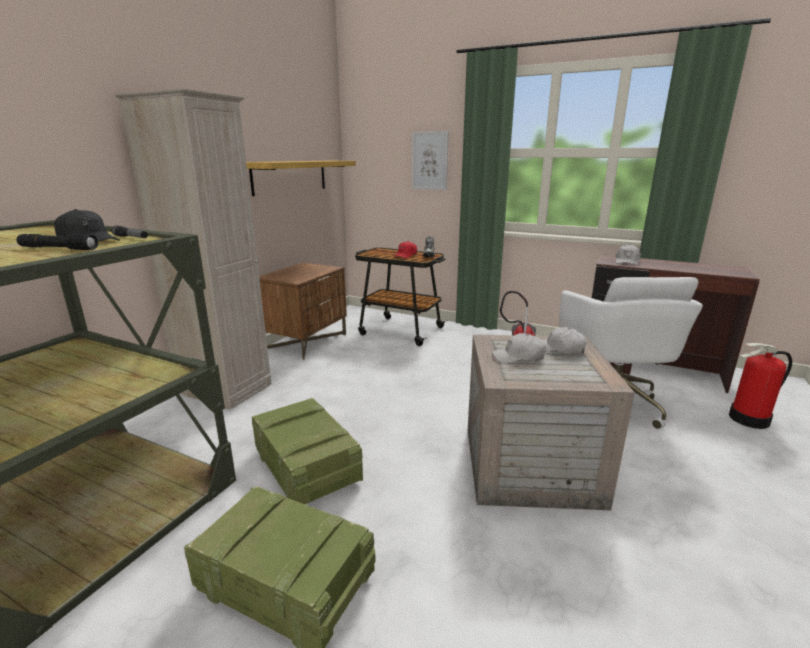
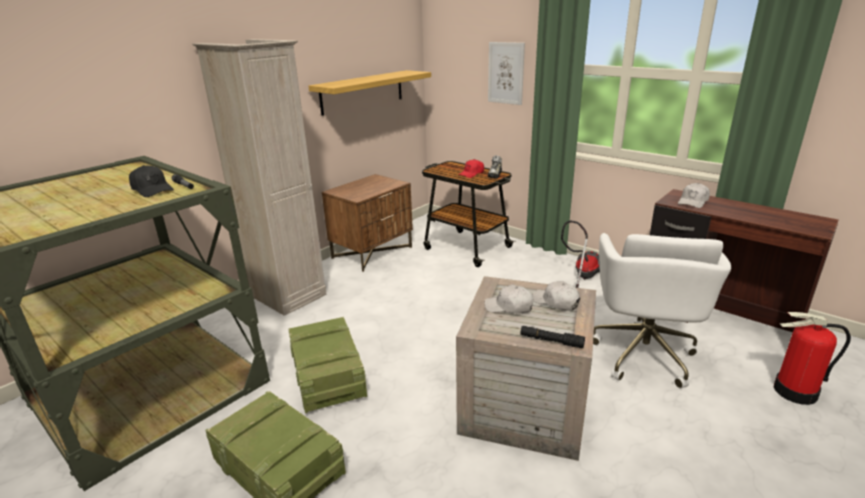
camera: 15 degrees right, 5 degrees up
black flashlight [16,234,98,250] -> black flashlight moved to [520,326,585,348]

